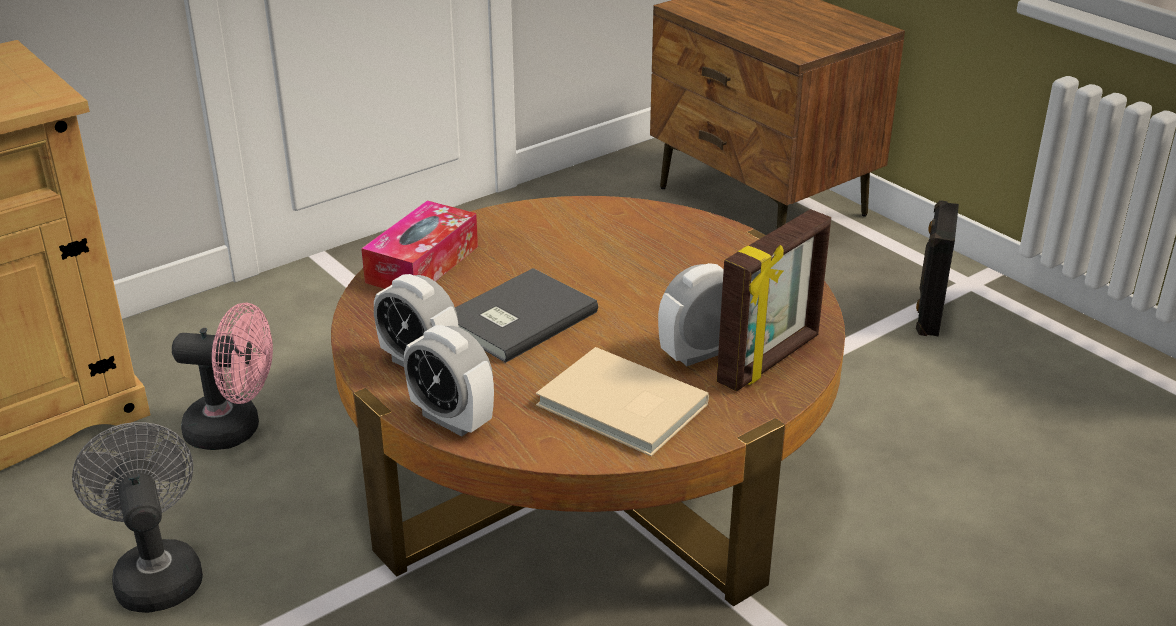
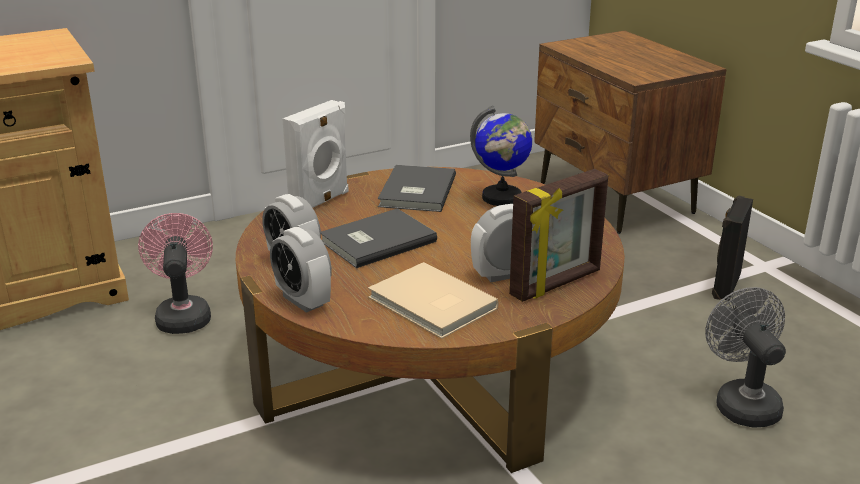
camera: 10 degrees right, 5 degrees down
grey fan [72,422,203,613] -> grey fan moved to [705,287,786,428]
pink fan [172,302,273,450] -> pink fan turned 120 degrees counterclockwise [138,213,213,334]
tissue box [361,200,478,289] -> white speaker [282,100,349,208]
none -> grey book [378,165,456,212]
none -> globe [470,105,532,206]

